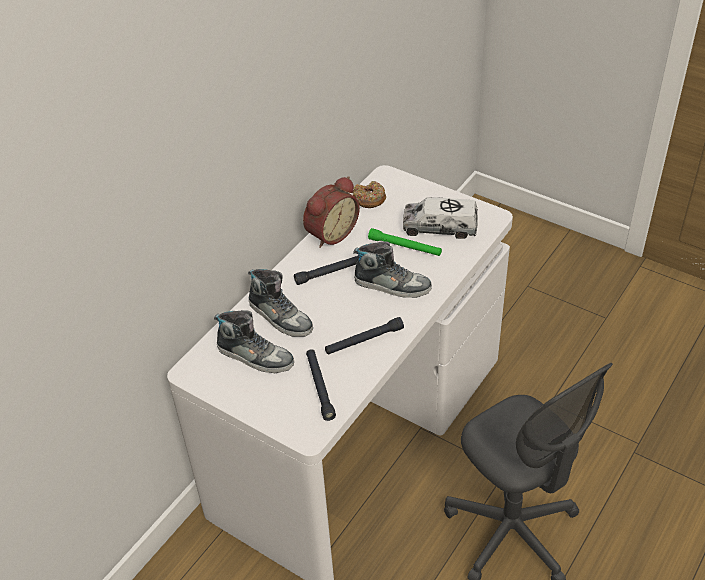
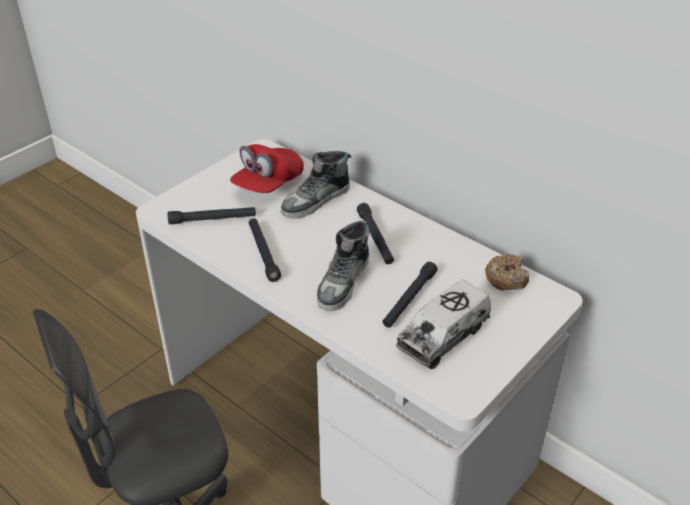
camera: 95 degrees right, 5 degrees down
shoe [214,310,294,373] -> red cap [230,144,304,193]
alarm clock [303,176,360,248] -> none
green flashlight [368,228,442,256] -> black flashlight [383,262,438,328]
toy truck [403,197,478,239] -> toy truck turned 150 degrees counterclockwise [396,280,491,369]

